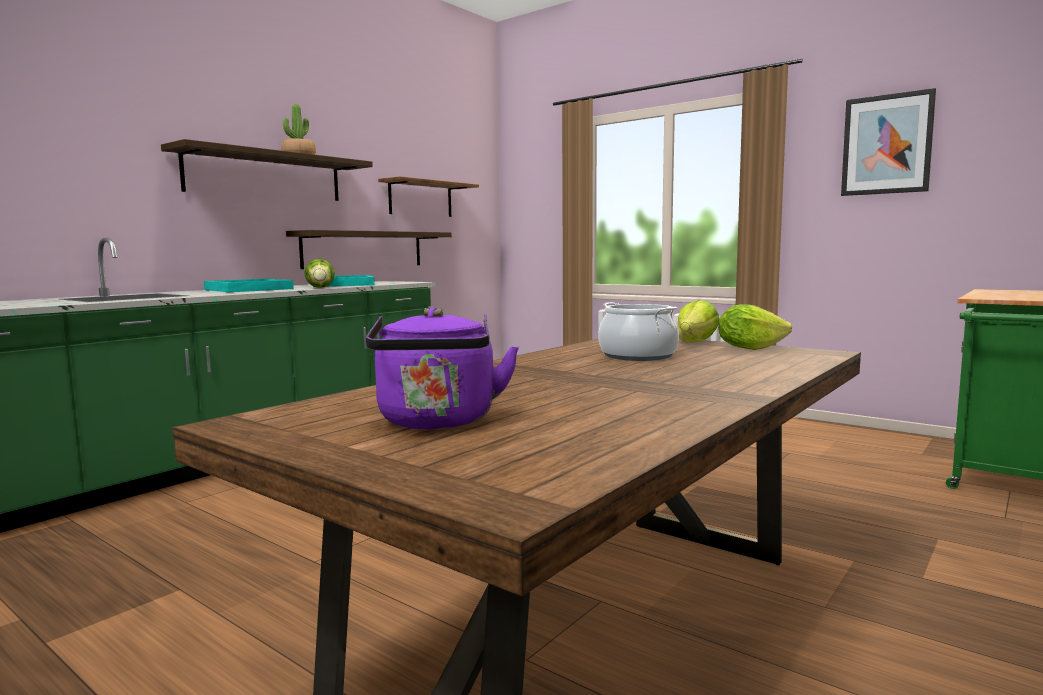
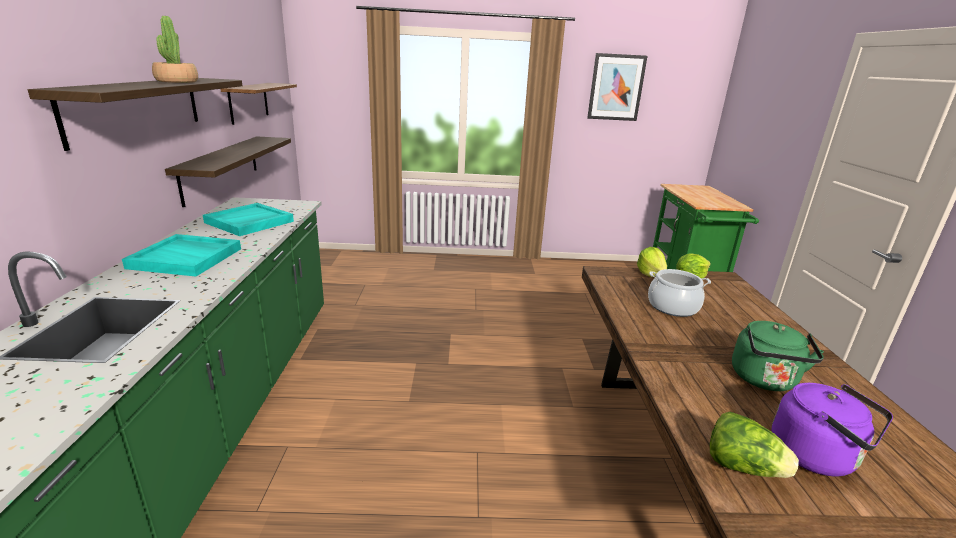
camera: 40 degrees left, 15 degrees up
lettuce [304,259,335,288] -> lettuce moved to [710,412,799,478]
none -> green kettle [732,321,824,391]

